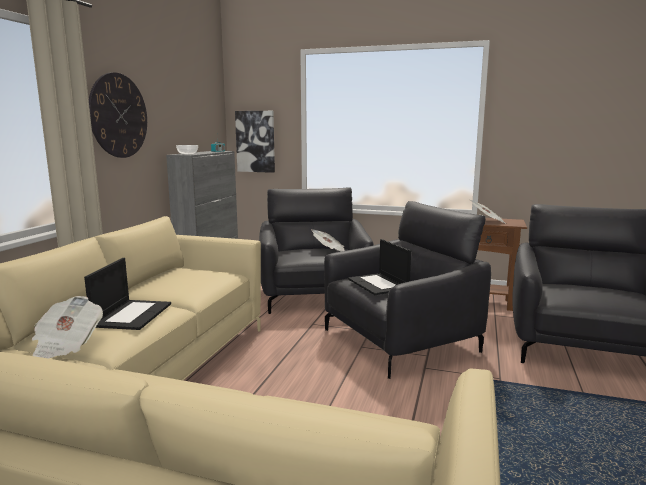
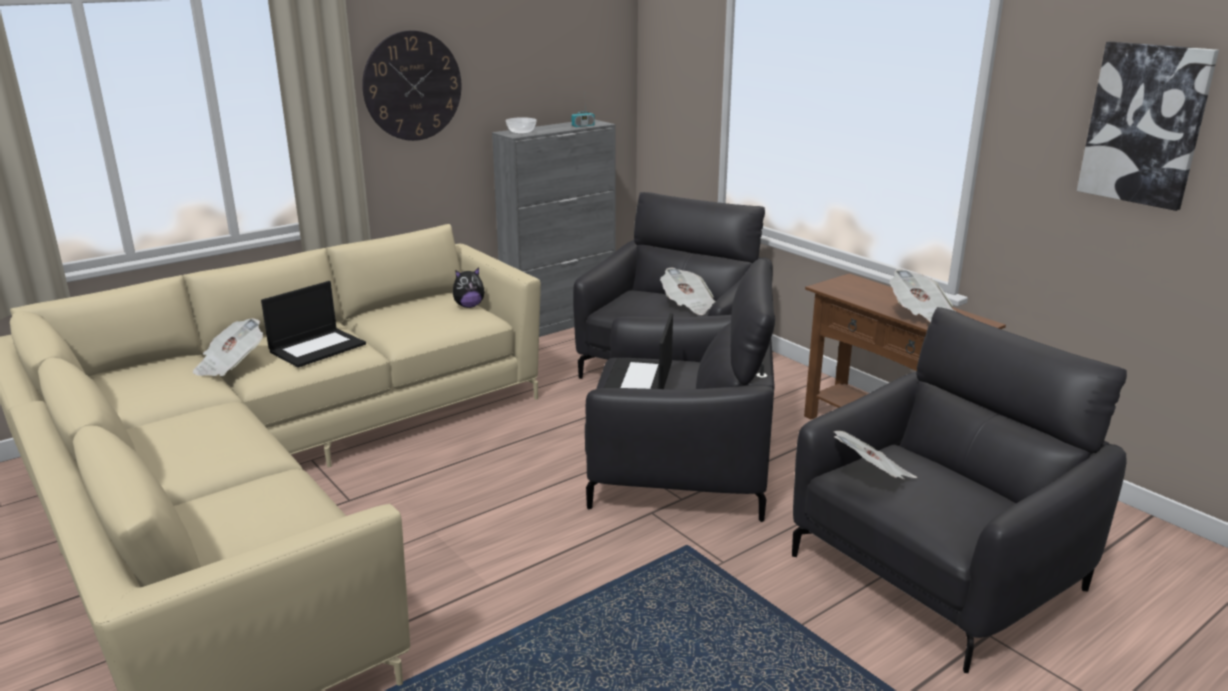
camera: 35 degrees right, 10 degrees up
picture [235,111,275,173] -> picture moved to [1077,41,1219,211]
none -> plush toy [453,268,484,308]
none -> newspaper [834,431,917,480]

